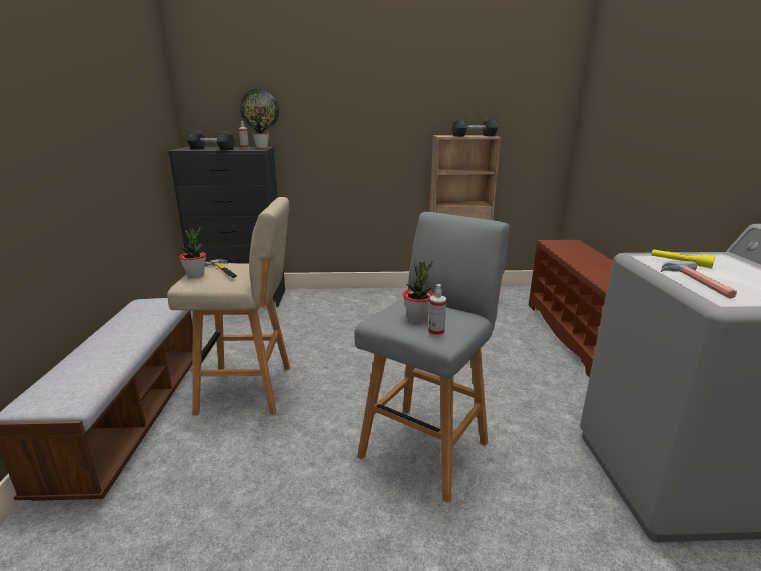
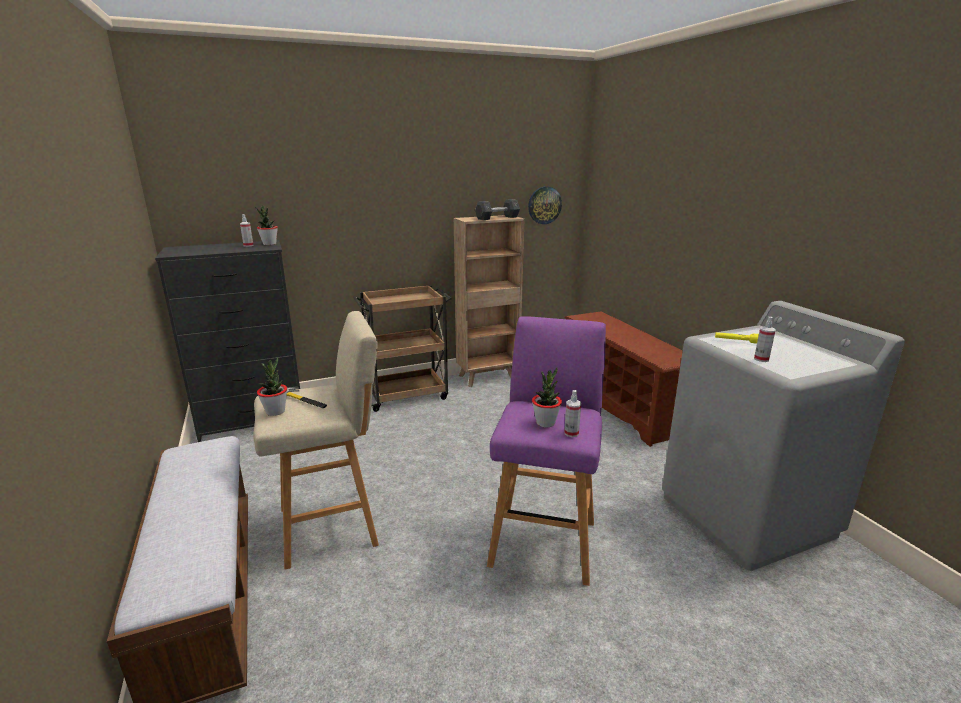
camera: 20 degrees left, 0 degrees up
grey dumbbell [186,131,235,150] -> none
wall clock [240,89,279,129] -> wall clock moved to [528,186,562,224]
grey stool [354,212,510,503] -> purple stool [487,316,606,586]
hammer [661,261,737,299] -> spray bottle [754,317,776,362]
none -> brown cart [353,285,452,412]

